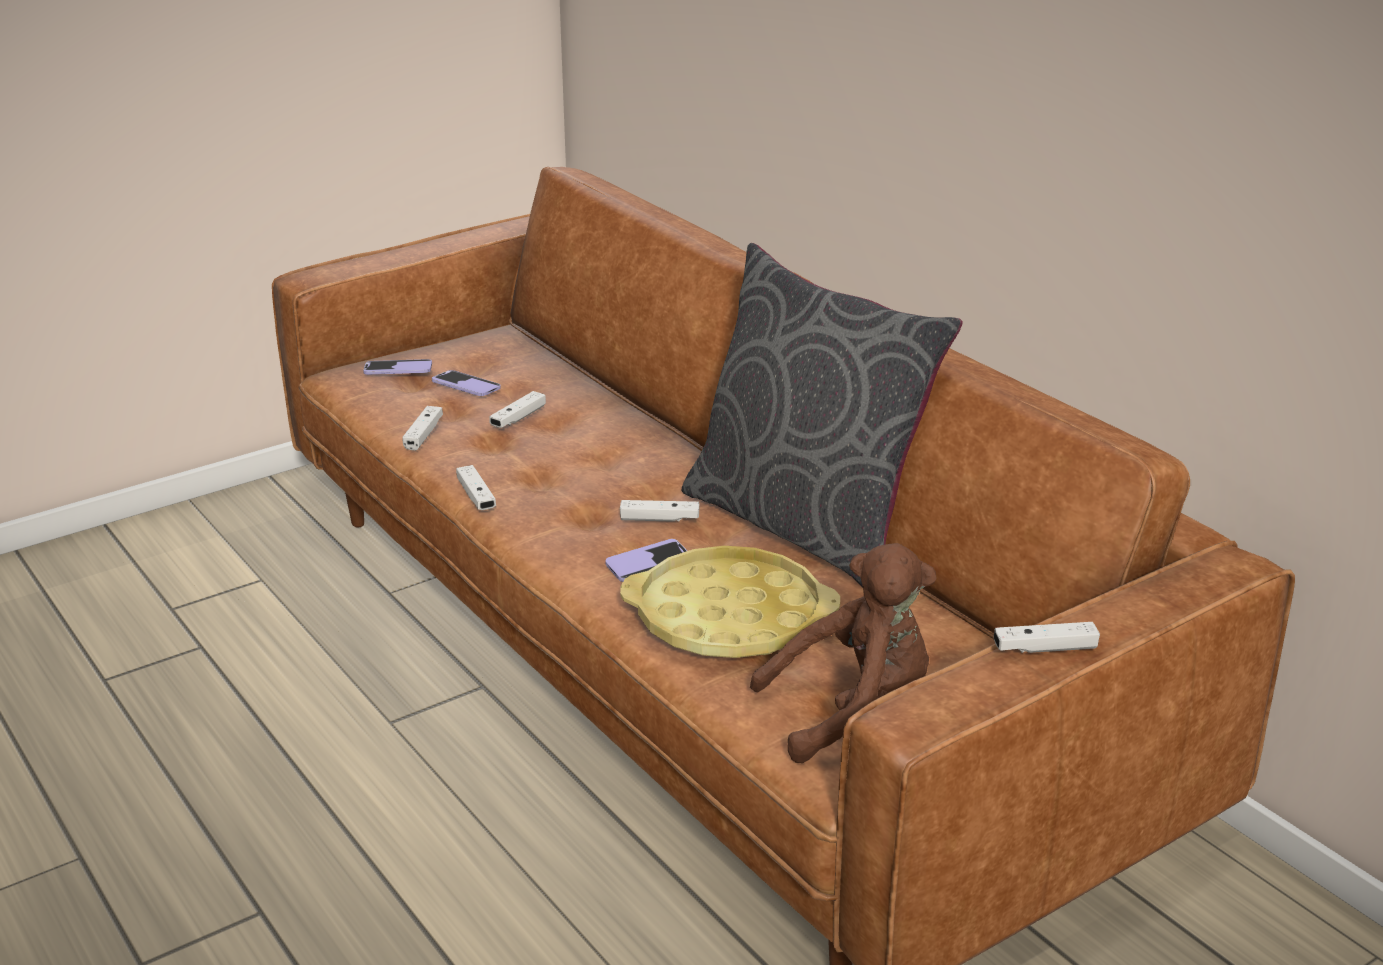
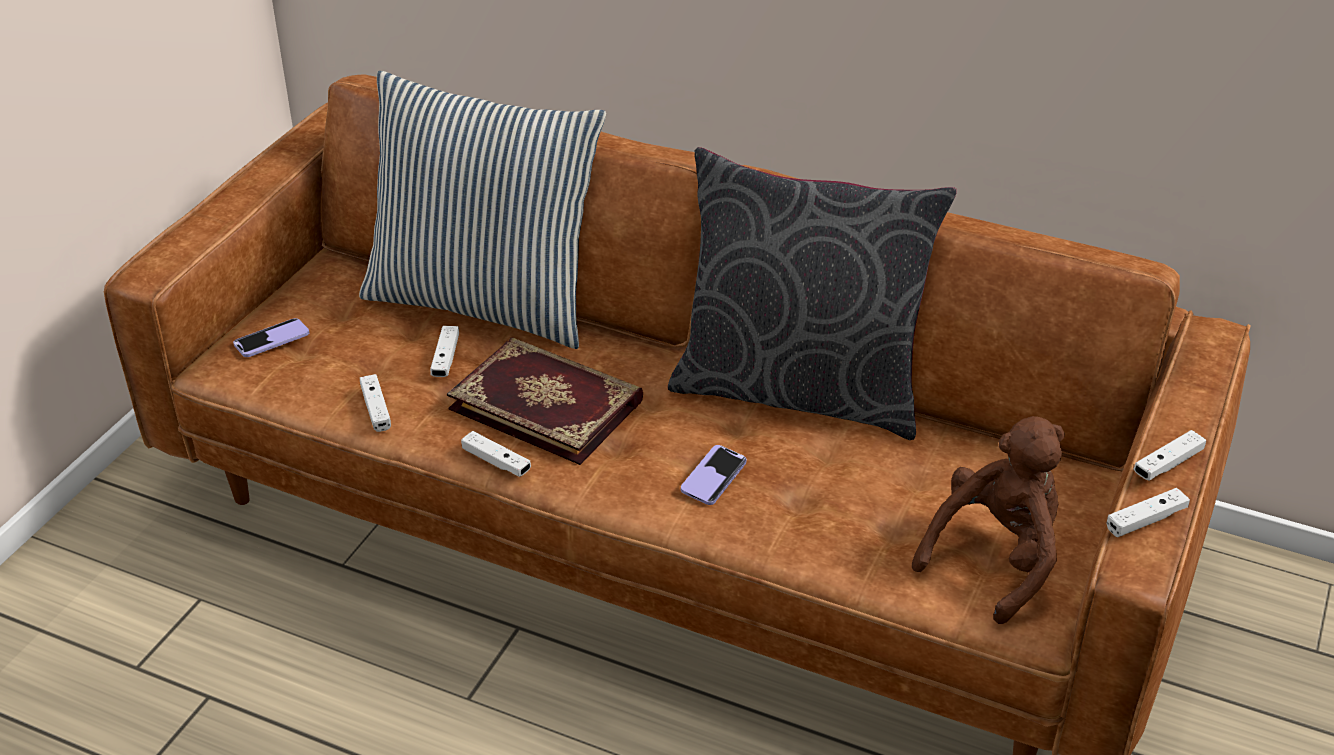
camera: 30 degrees left, 10 degrees up
phone [432,370,500,396] -> none
white game controller [620,500,699,522] -> white game controller moved to [1106,488,1190,537]
yellow tray [620,546,840,658] -> none
none -> pillow [359,71,606,349]
none -> book [447,337,643,465]

